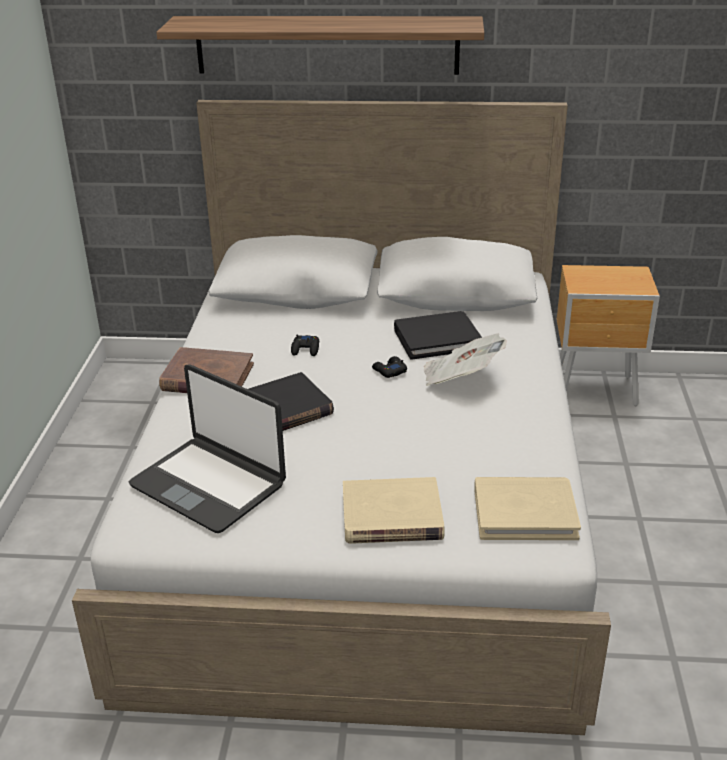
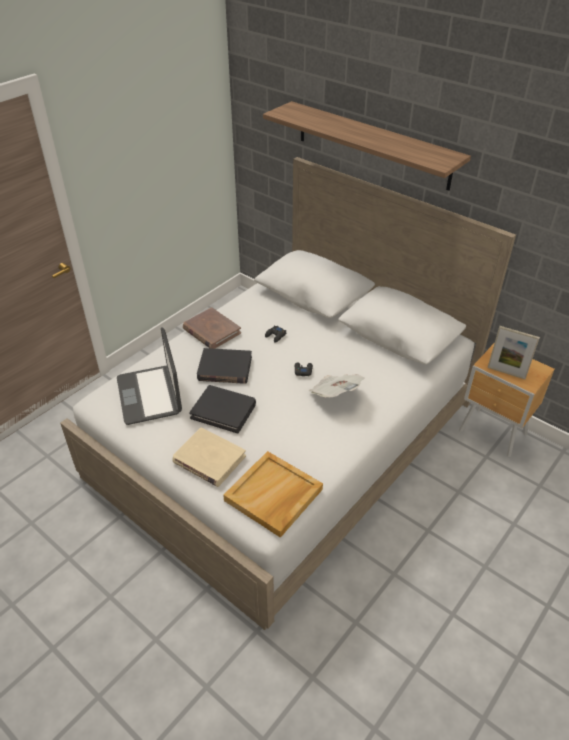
camera: 35 degrees right, 10 degrees up
black book [394,311,482,360] -> black book moved to [189,385,256,434]
beige book [474,477,581,540] -> beige tray [223,451,323,538]
none -> picture frame [488,326,540,379]

